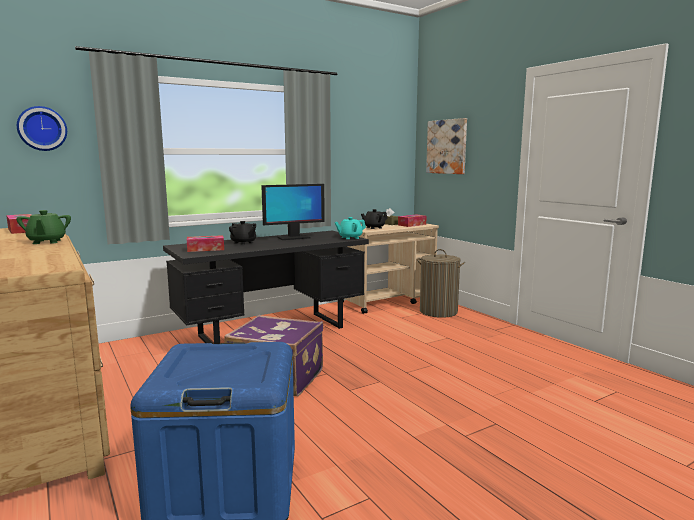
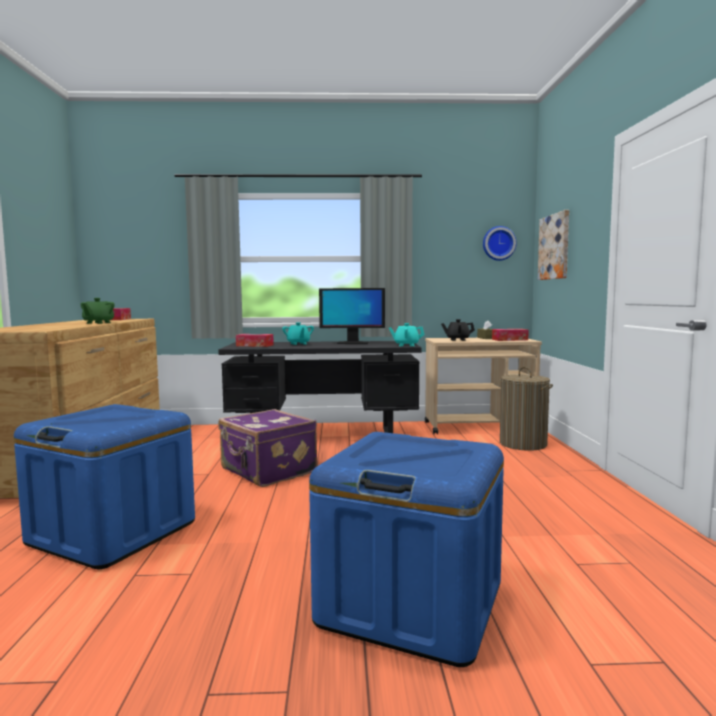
camera: 30 degrees right, 5 degrees down
wall clock [17,106,67,151] -> wall clock moved to [483,226,517,261]
black teapot [229,221,256,245] -> turquoise teapot [282,322,314,345]
none -> blue storage box [309,432,504,667]

